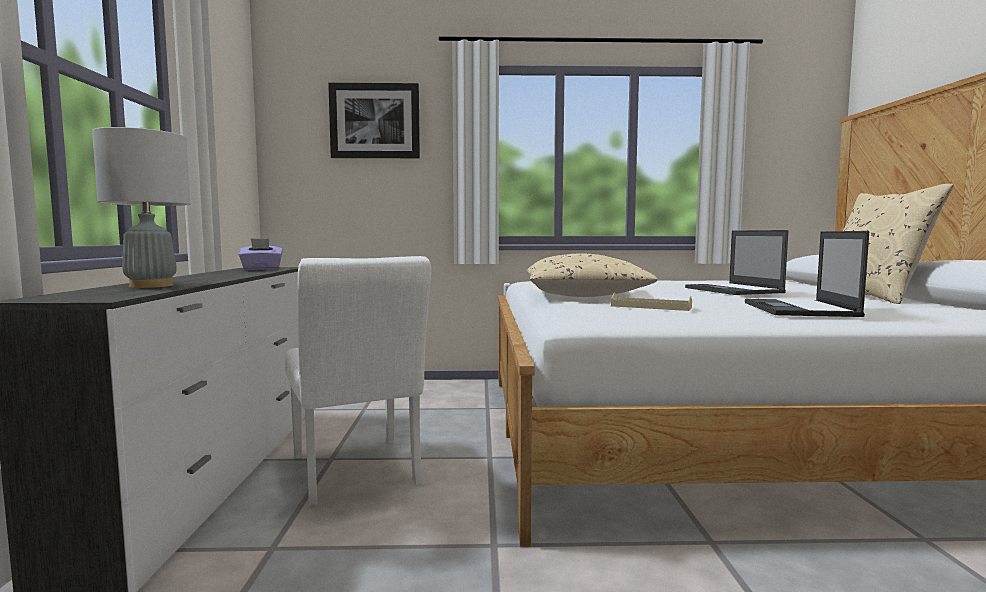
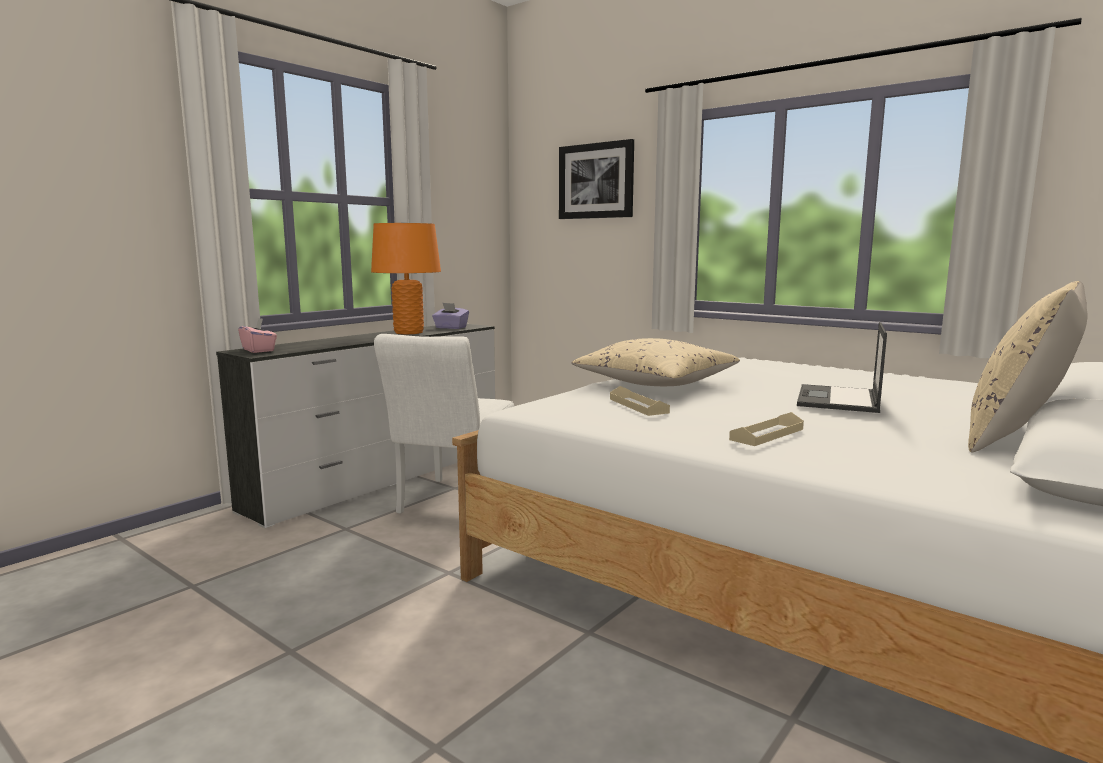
camera: 40 degrees right, 5 degrees up
grey table lamp [92,127,190,288] -> none
laptop [745,231,869,317] -> beige tray [729,412,804,446]
none -> pink tissue box [238,318,277,353]
none -> orange table lamp [371,223,441,334]

